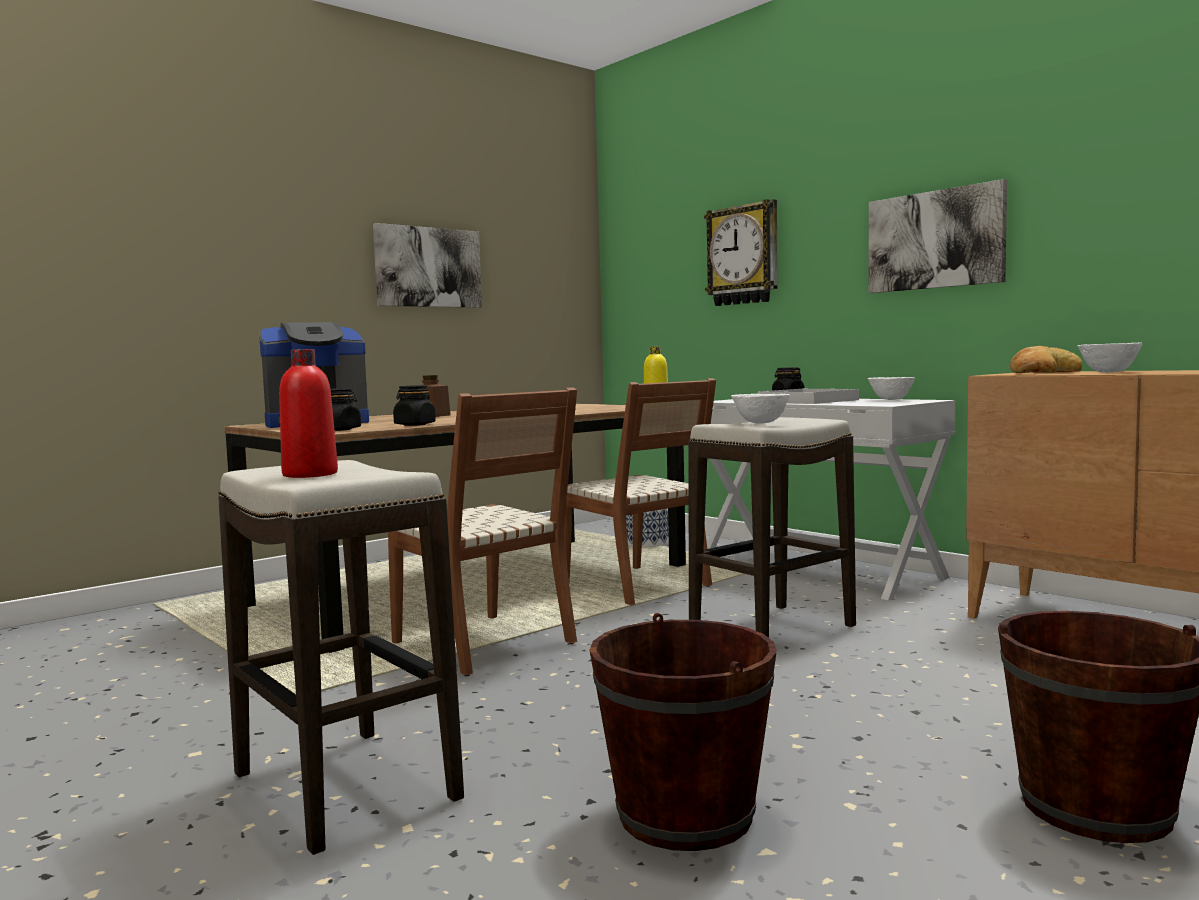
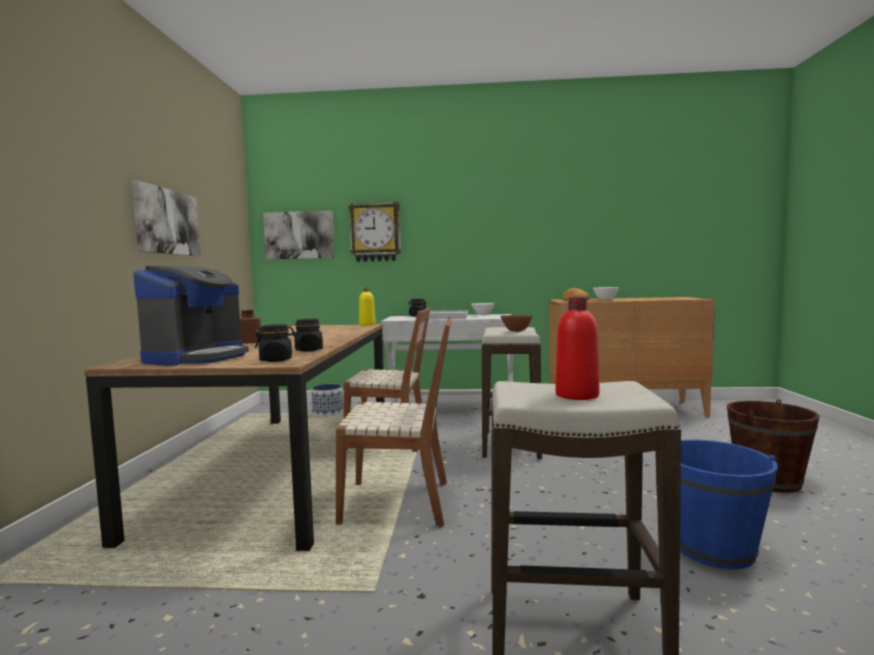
camera: 45 degrees left, 0 degrees up
brown bucket [590,613,777,851] -> blue bucket [680,439,778,570]
white bowl [731,394,790,424] -> brown bowl [500,315,533,332]
picture [869,179,1007,293] -> picture moved to [263,210,335,260]

